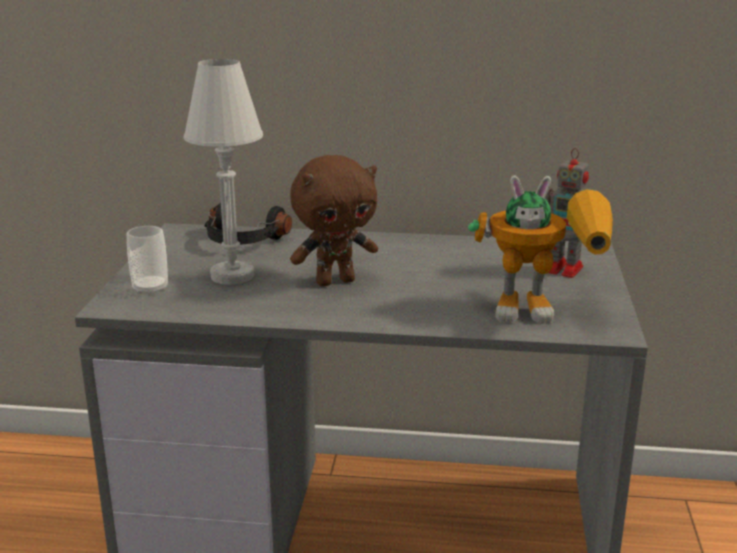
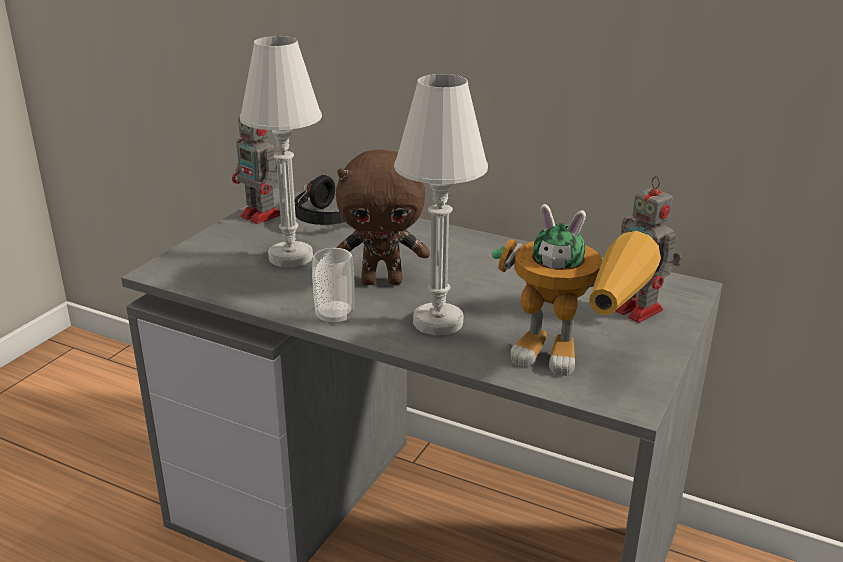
camera: 20 degrees right, 5 degrees up
cup [127,226,168,296] -> cup moved to [312,248,355,326]
none -> toy robot [232,117,280,224]
none -> white table lamp [394,74,488,335]

